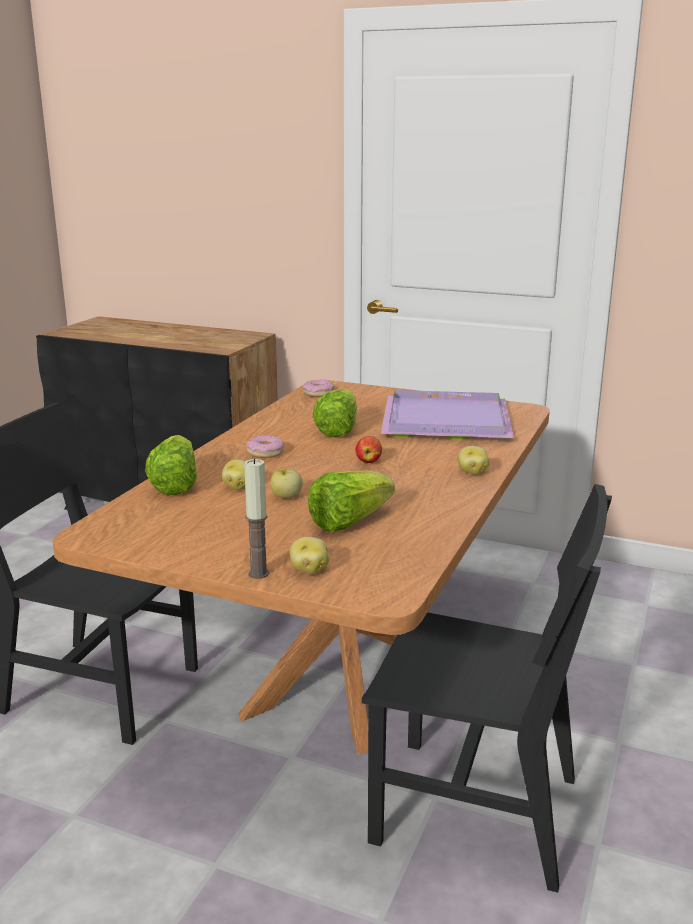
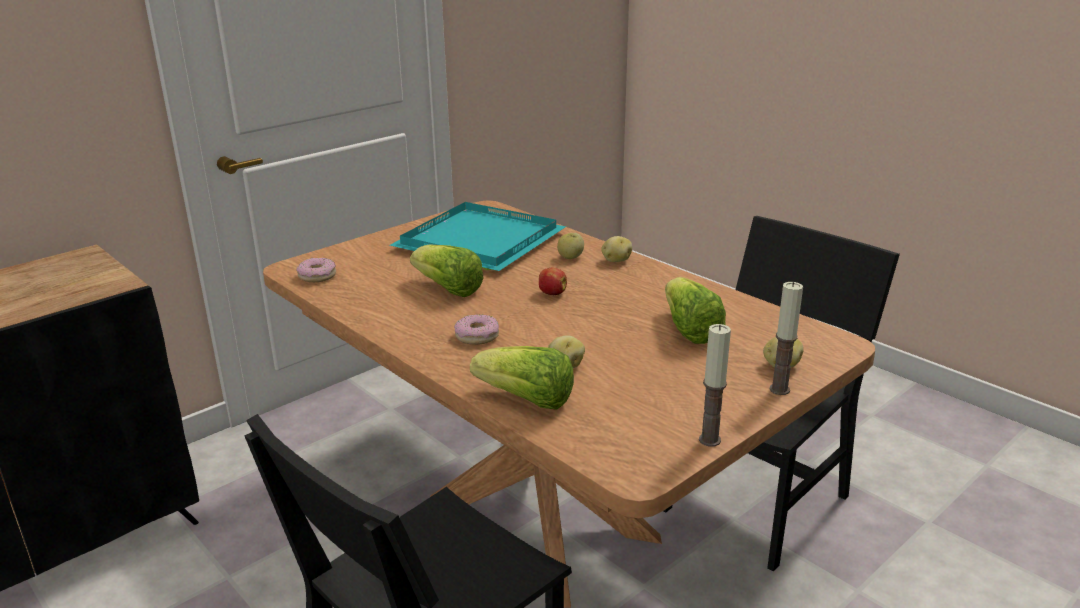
camera: 65 degrees left, 5 degrees up
apple [271,468,303,499] -> apple moved to [557,233,584,259]
purple tray [381,390,514,440] -> turquoise tray [390,202,566,271]
none -> candle [699,324,731,447]

